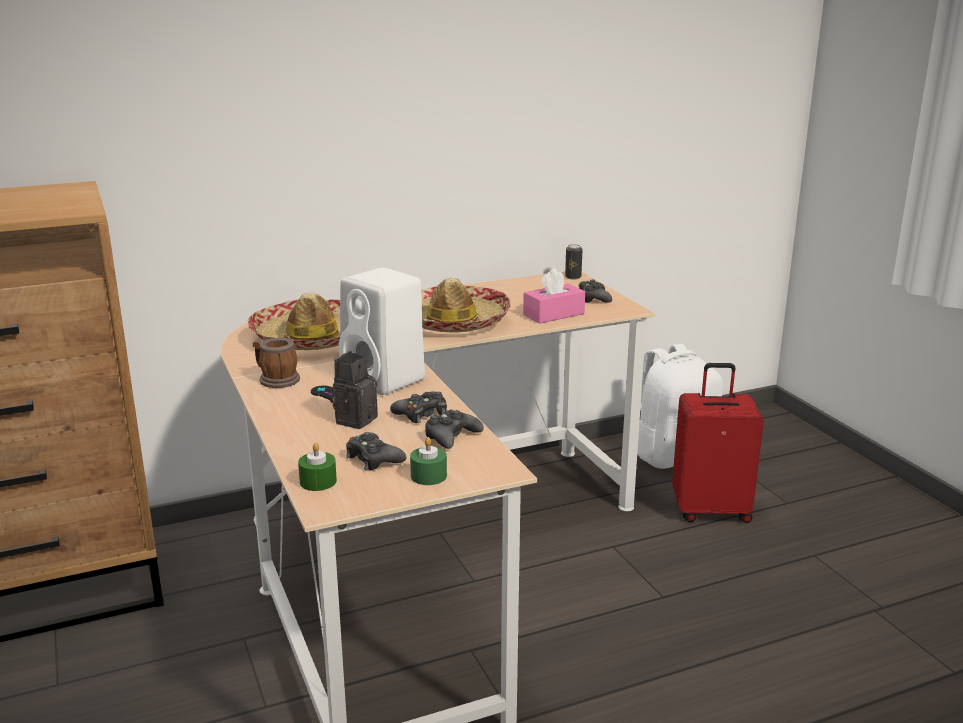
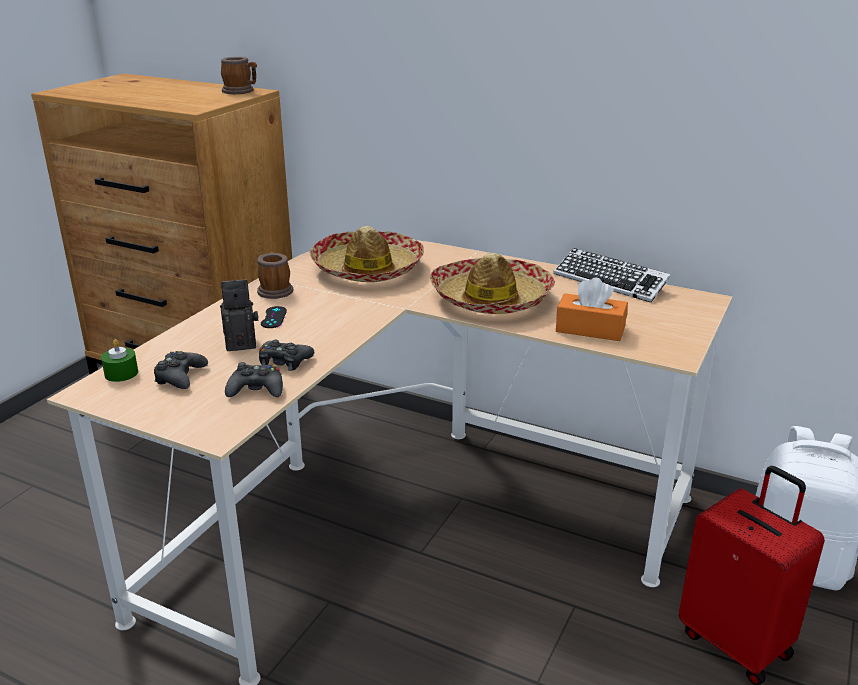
camera: 50 degrees right, 5 degrees up
white speaker [339,268,425,395] -> none
green candle [410,437,447,485] -> none
pink tissue box [523,268,585,324] -> orange tissue box [556,278,628,341]
can [565,245,582,279] -> none
black game controller [578,280,612,303] -> none
none -> mug [221,57,257,94]
none -> keyboard [553,248,671,303]

